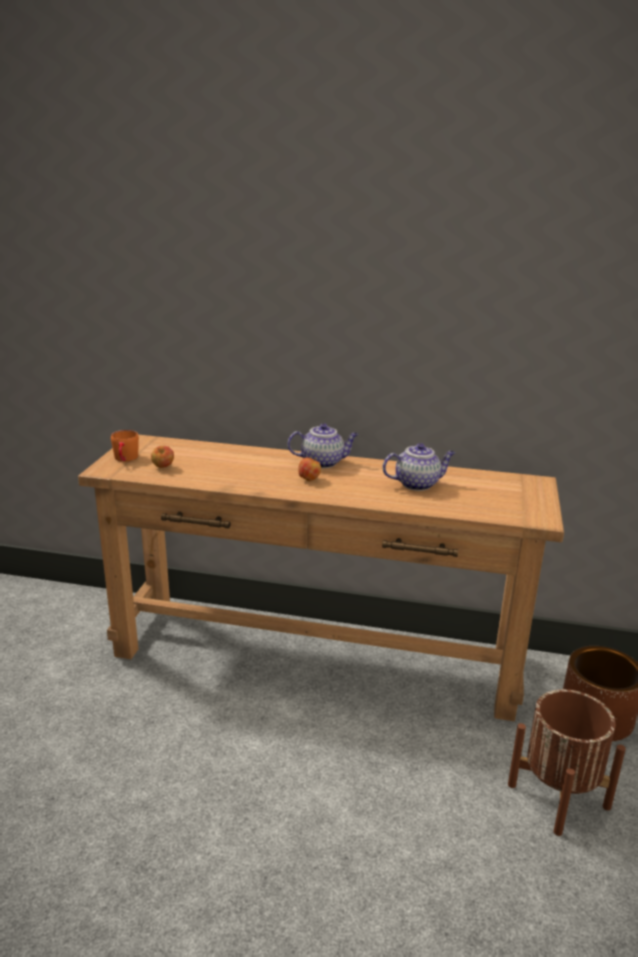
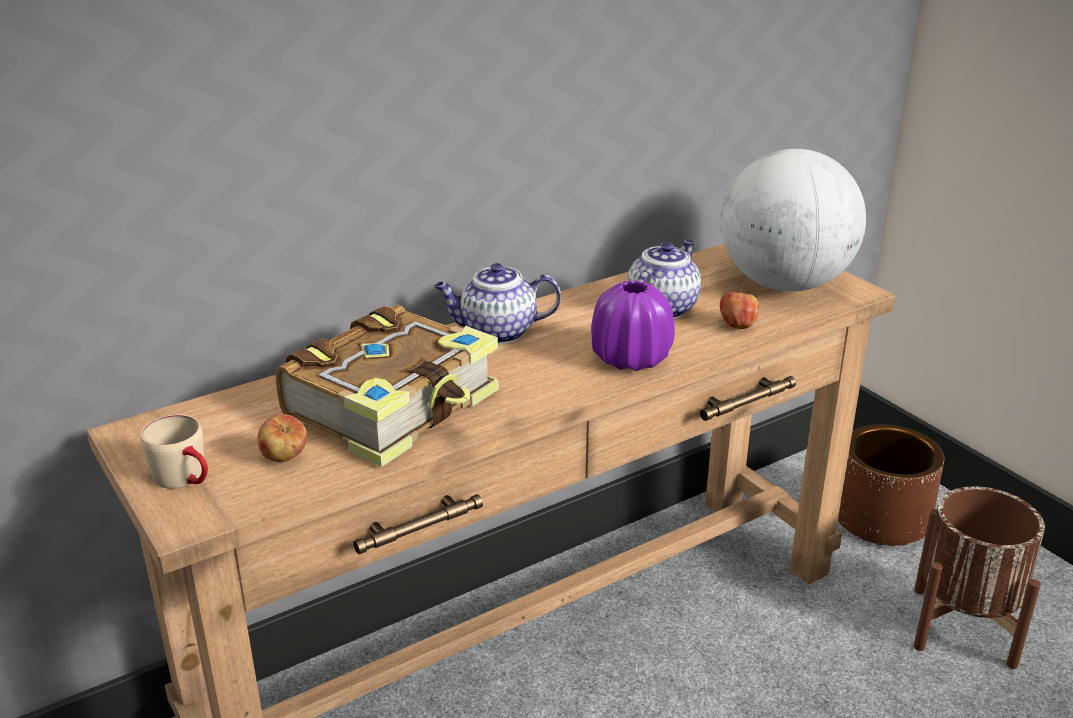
camera: 45 degrees left, 5 degrees up
orange mug [111,430,139,462] -> beige mug [140,415,208,489]
teapot [287,423,359,468] -> teapot turned 135 degrees counterclockwise [434,263,561,344]
apple [298,457,321,481] -> apple moved to [720,288,759,329]
none -> book [276,305,499,467]
none -> purple vase [591,280,675,371]
none -> globe [721,149,866,291]

